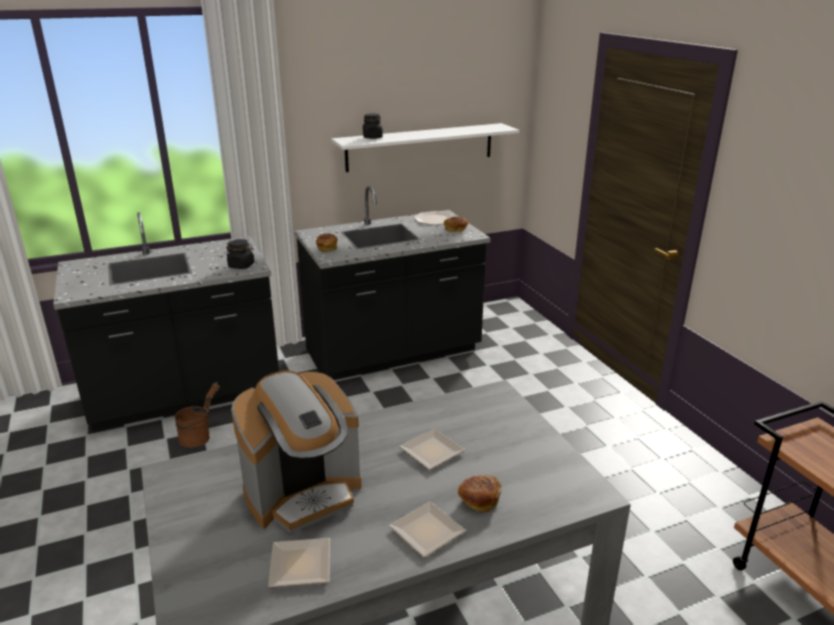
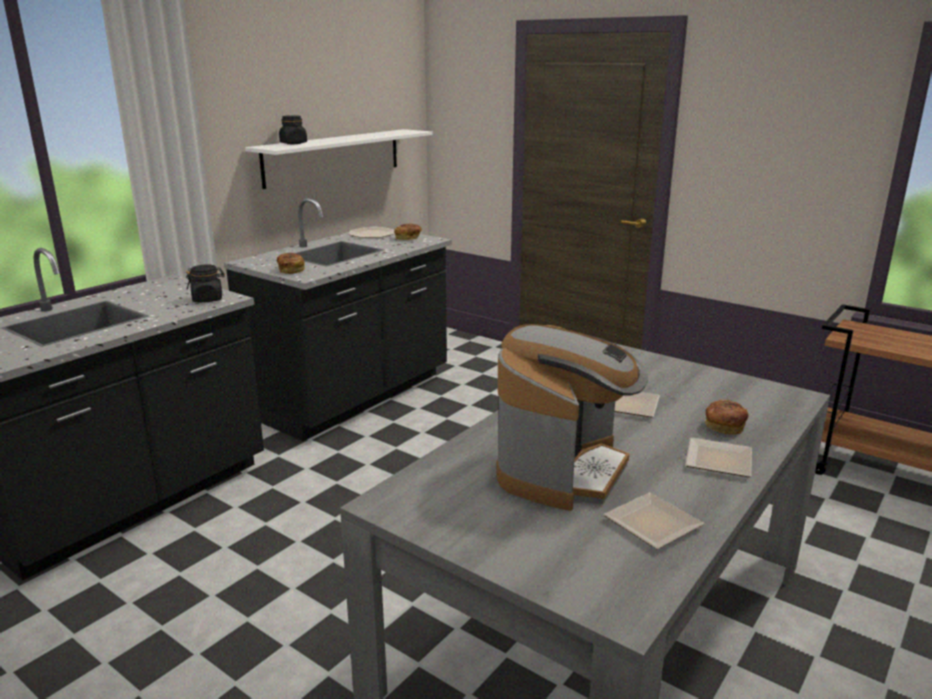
camera: 30 degrees left, 5 degrees down
brown bucket [175,382,220,448] -> none

